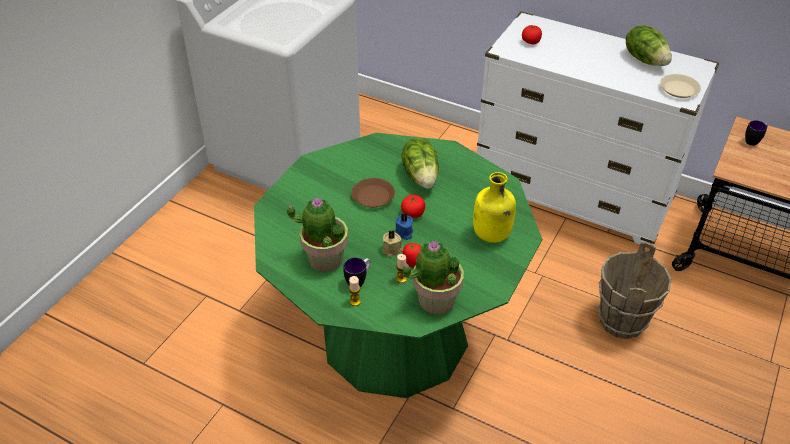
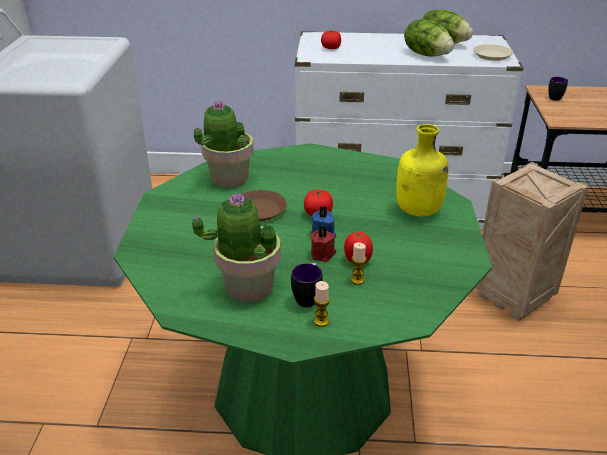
camera: 25 degrees left, 10 degrees down
beige candle [382,230,403,257] -> red candle [311,226,336,262]
lettuce [402,138,439,189] -> lettuce moved to [404,20,454,57]
potted plant [402,241,464,314] -> potted plant moved to [193,100,254,188]
brown bucket [598,242,672,339] -> crate [475,162,589,321]

